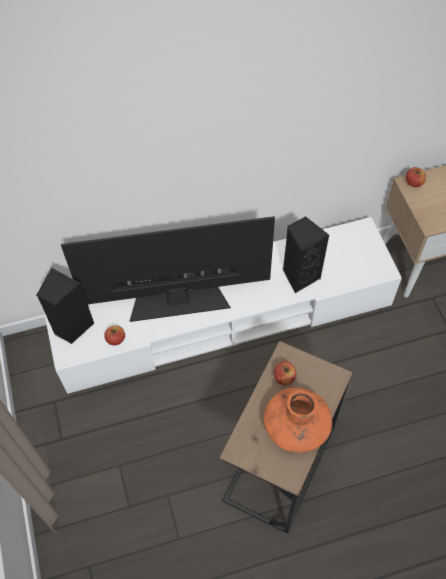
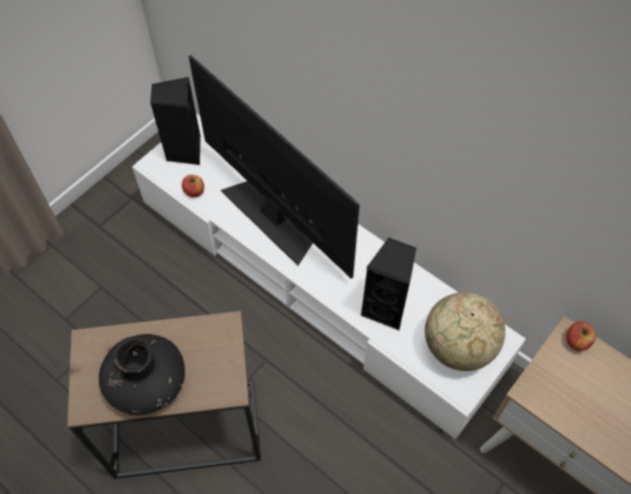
camera: 55 degrees right, 0 degrees up
orange vase [264,387,332,453] -> black vase [99,334,185,415]
apple [274,361,296,386] -> none
none -> globe [425,292,505,371]

